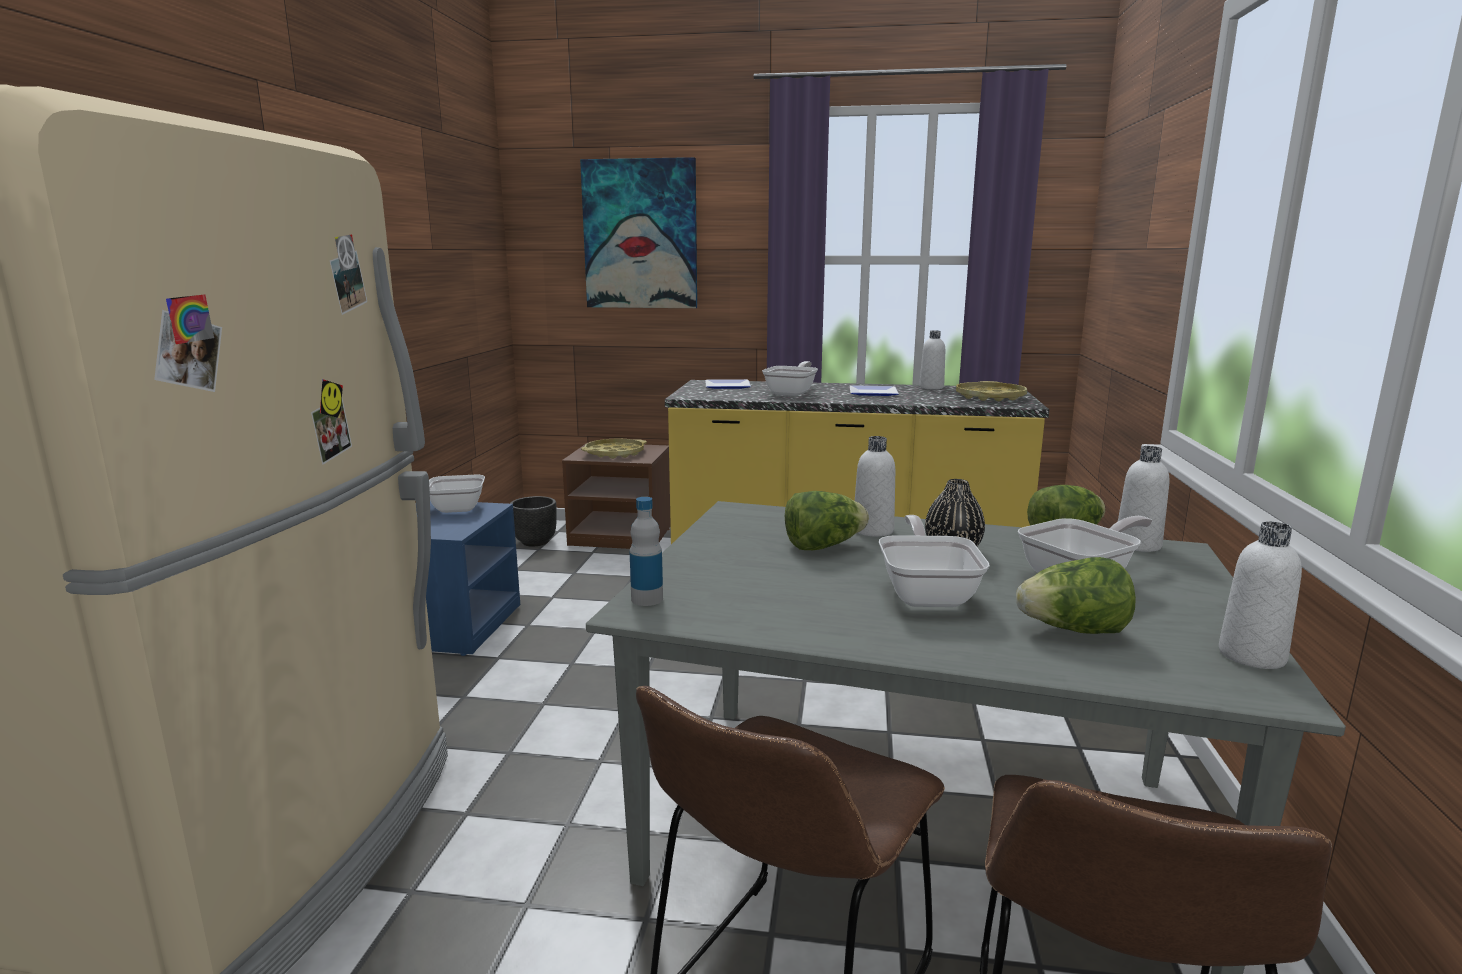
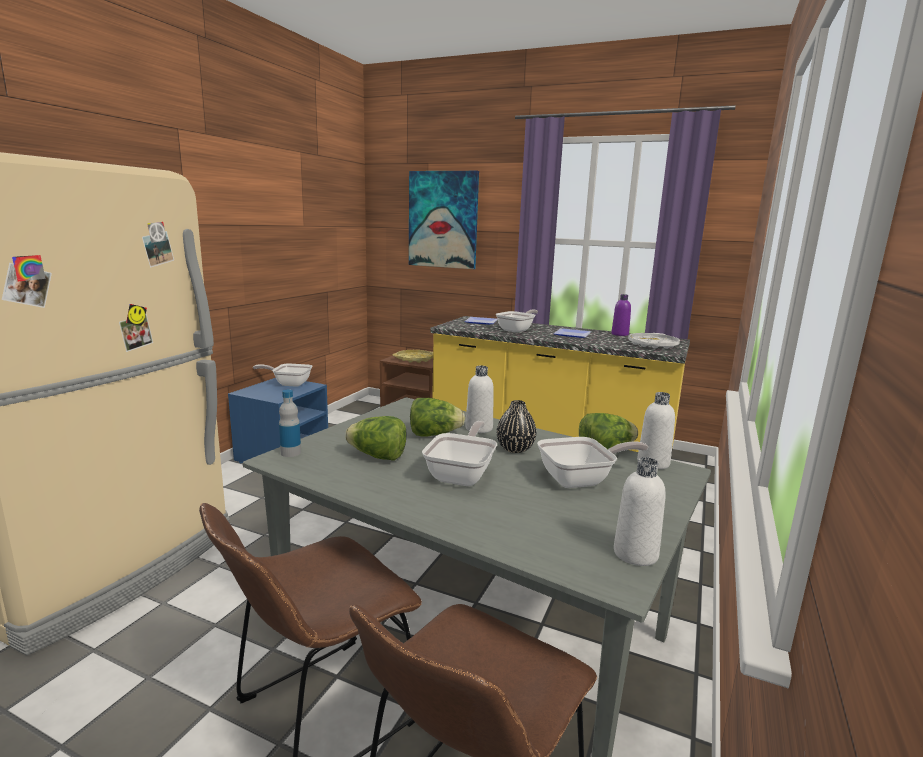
camera: 15 degrees right, 0 degrees up
black planter [510,496,557,547] -> none
white bottle [919,330,945,389] -> purple bottle [611,294,631,336]
yellow tray [956,381,1027,401] -> white tray [628,333,680,349]
lettuce [1016,557,1136,634] -> lettuce moved to [345,416,407,461]

